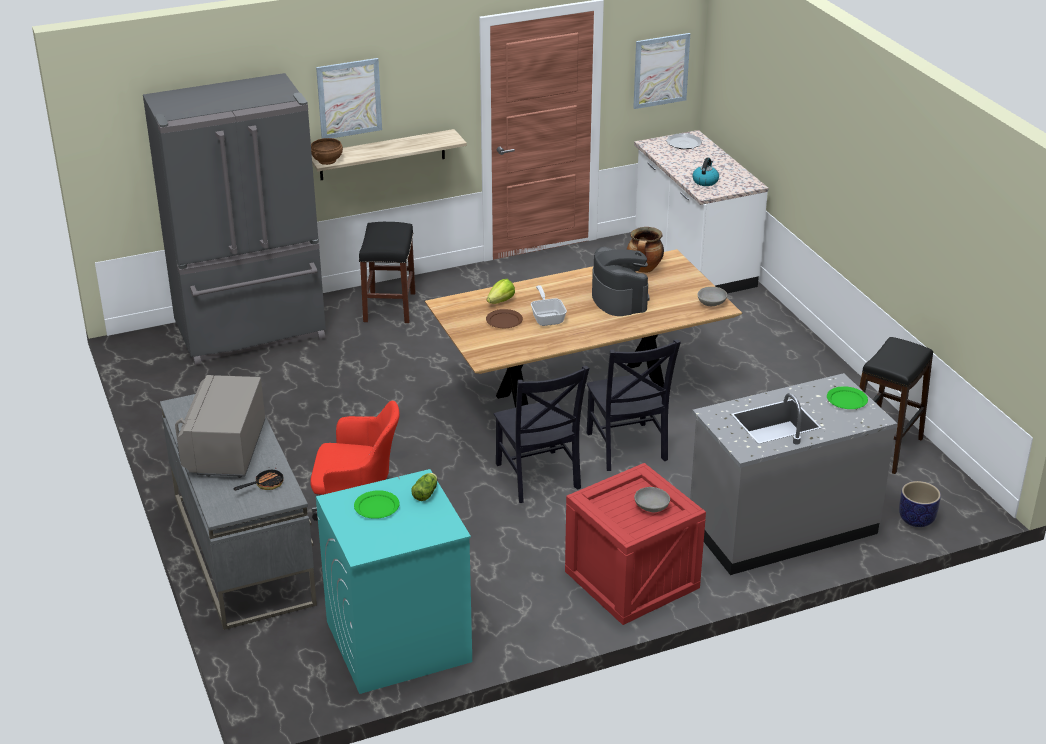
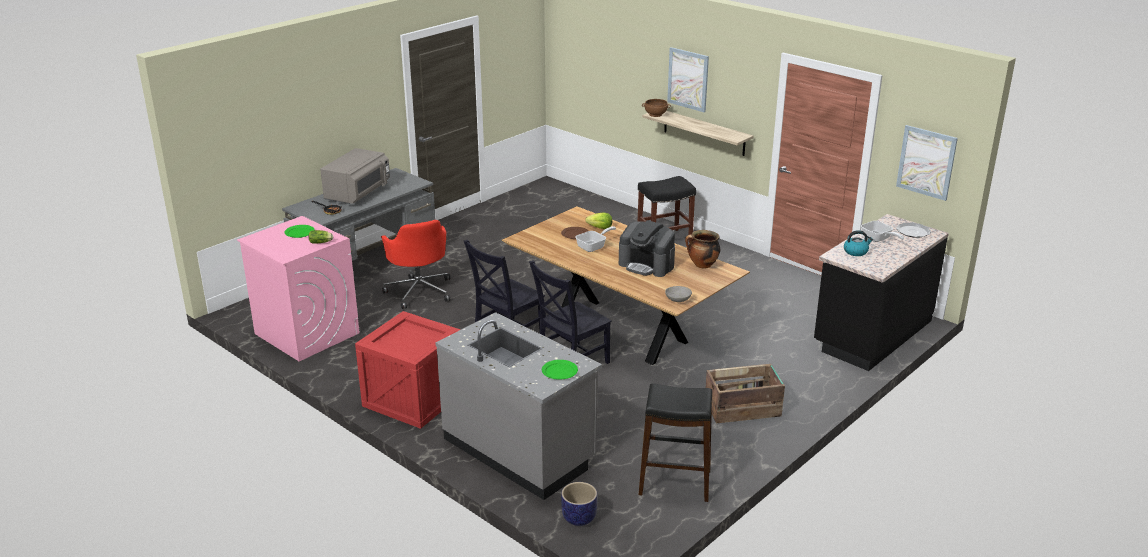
camera: 65 degrees right, 5 degrees down
grey fridge [143,73,326,365] -> none
grey microwave [175,375,265,478] -> grey microwave turned 135 degrees clockwise [320,148,390,204]
turquoise washing machine [316,469,472,694] -> pink washing machine [237,216,360,361]
coffee machine [592,246,649,316] -> coffee machine turned 75 degrees clockwise [619,221,675,277]
white counter [634,130,768,293] -> black counter [814,214,949,371]
grey bowl [634,487,670,512] -> none
none -> crate [706,364,785,424]
none -> frying pan [861,221,904,242]

